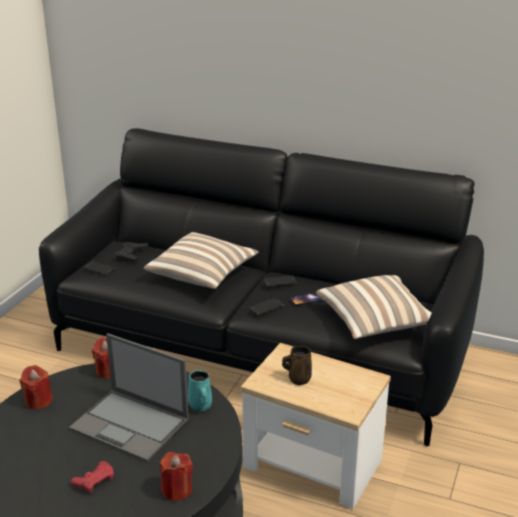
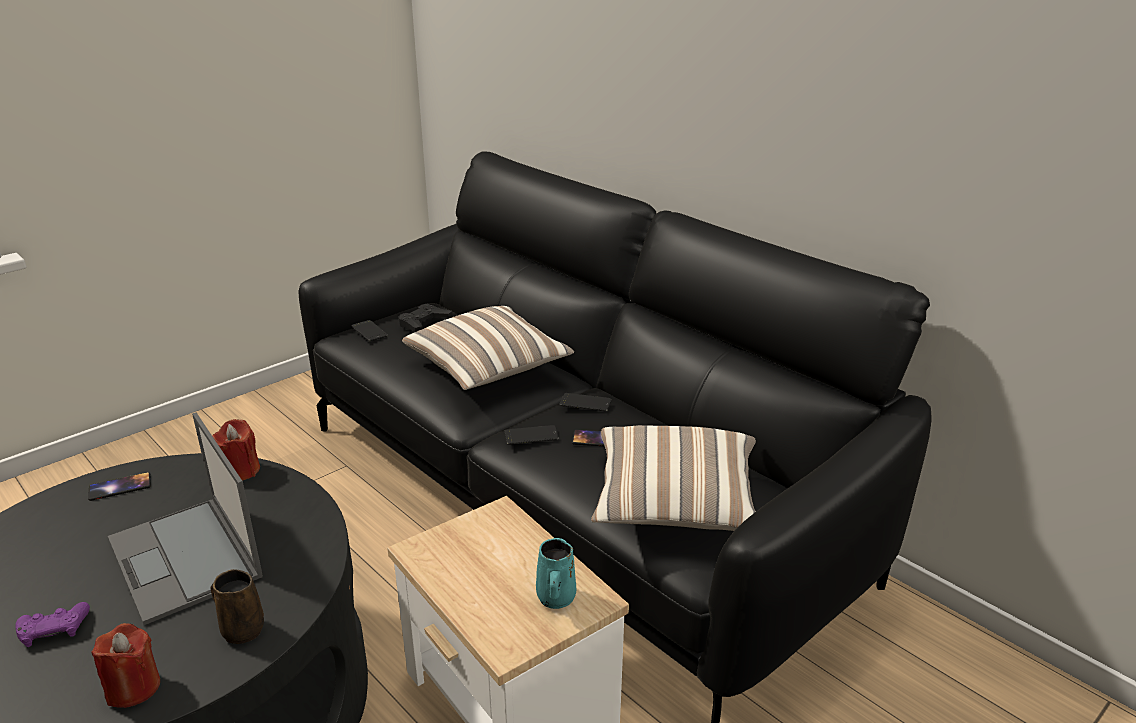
camera: 25 degrees right, 0 degrees up
red candle [20,365,53,409] -> phone [88,472,151,501]
red game controller [71,461,114,493] -> purple game controller [15,602,90,647]
turquoise mug [188,370,212,412] -> turquoise mug moved to [536,538,576,609]
brown mug [282,346,312,385] -> brown mug moved to [210,569,264,644]

